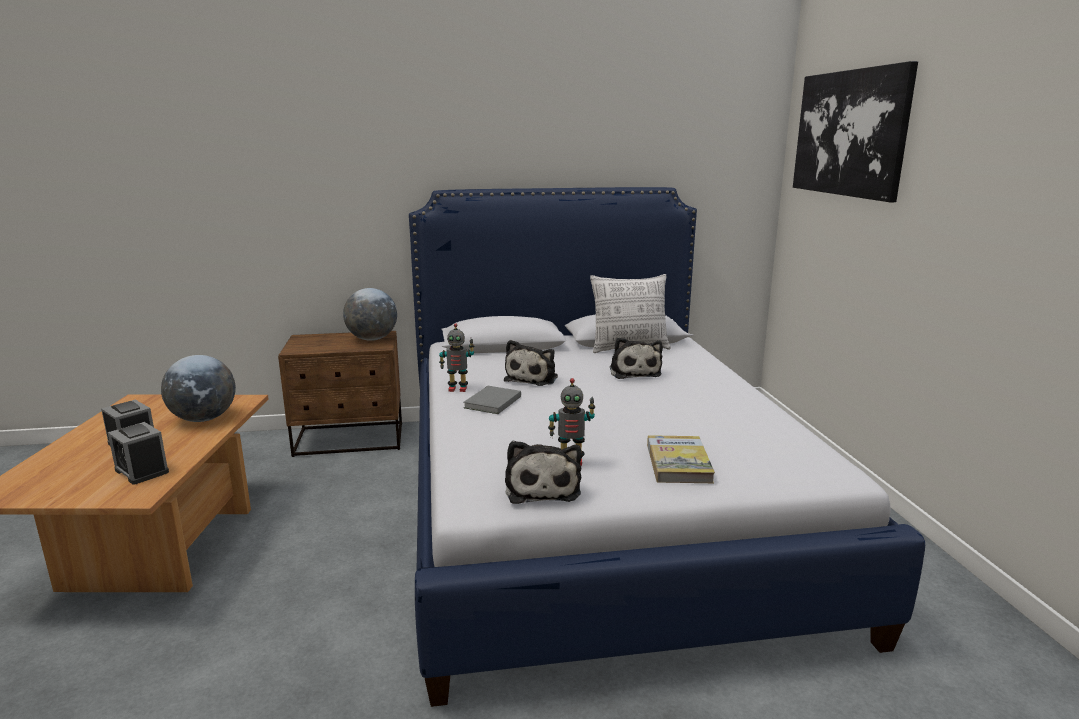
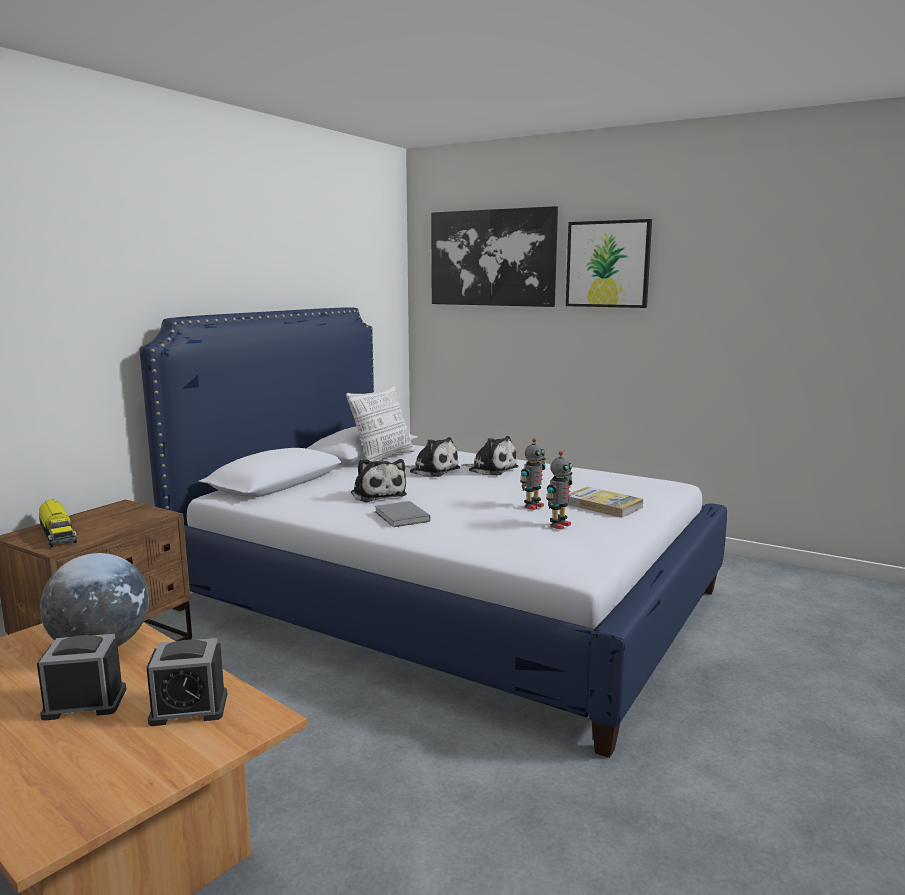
camera: 50 degrees left, 5 degrees down
globe [343,288,397,341] -> none
toy robot [439,323,474,392] -> toy robot moved to [520,438,546,510]
plush toy [505,441,582,504] -> plush toy moved to [461,436,518,475]
none -> toy truck [39,500,77,547]
none -> picture [566,219,652,308]

